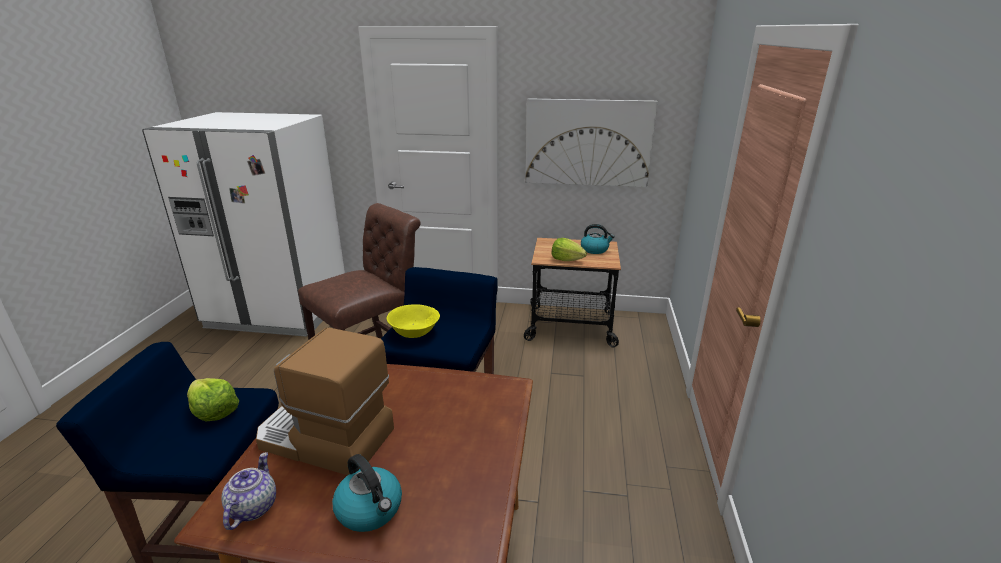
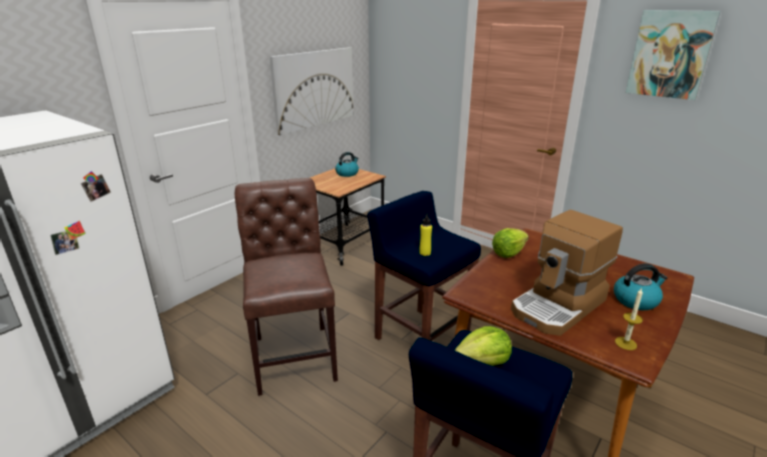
camera: 60 degrees left, 0 degrees up
teapot [221,452,276,530] -> candle [615,289,643,350]
yellow bowl [387,304,440,338] -> yellow bottle [419,213,432,256]
lettuce [552,238,587,261] -> lettuce moved to [492,228,529,258]
none -> picture [625,10,720,100]

